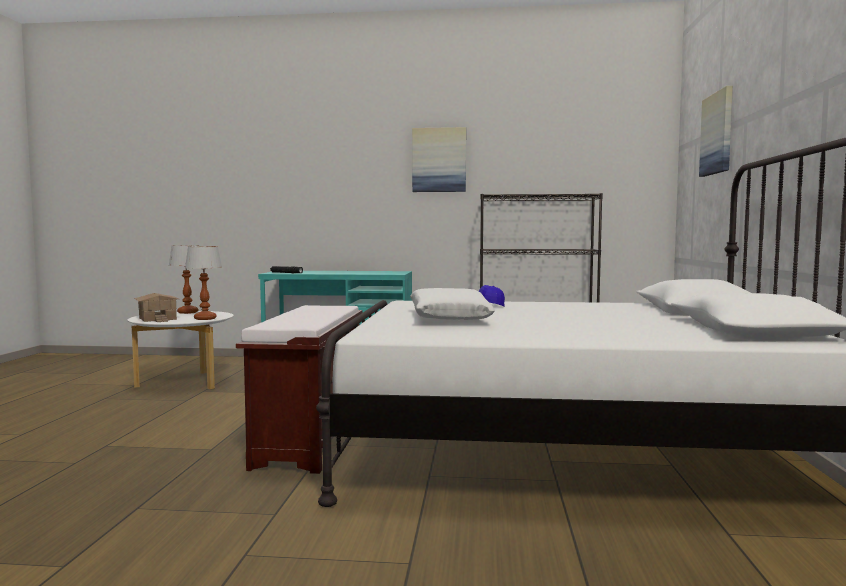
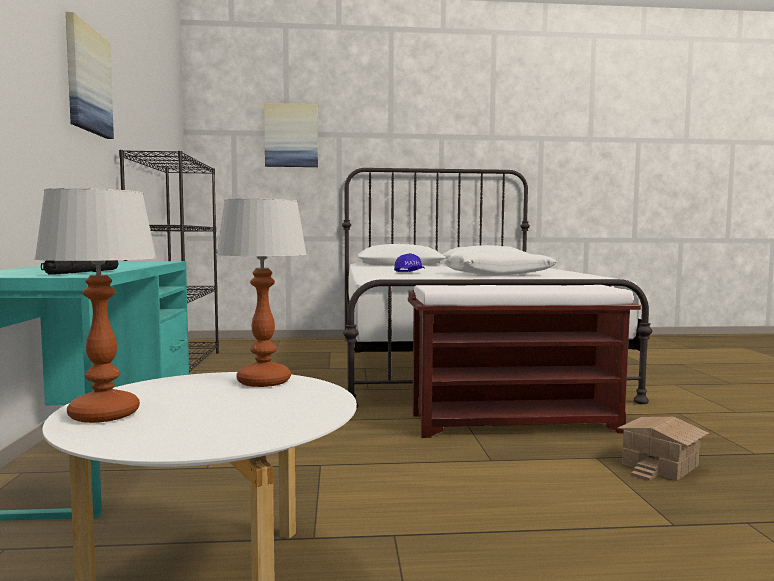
camera: 100 degrees left, 0 degrees up
toy house [134,293,179,322] -> toy house moved to [618,417,709,481]

